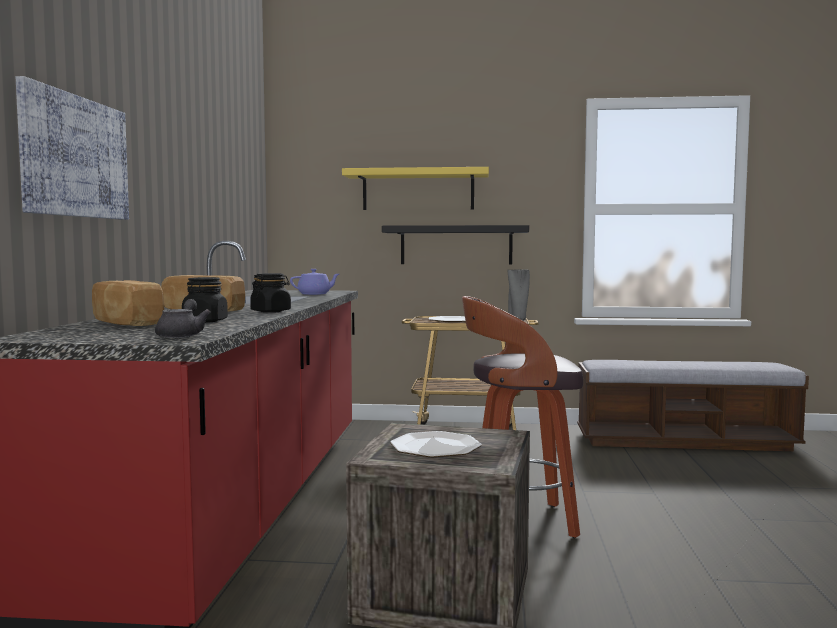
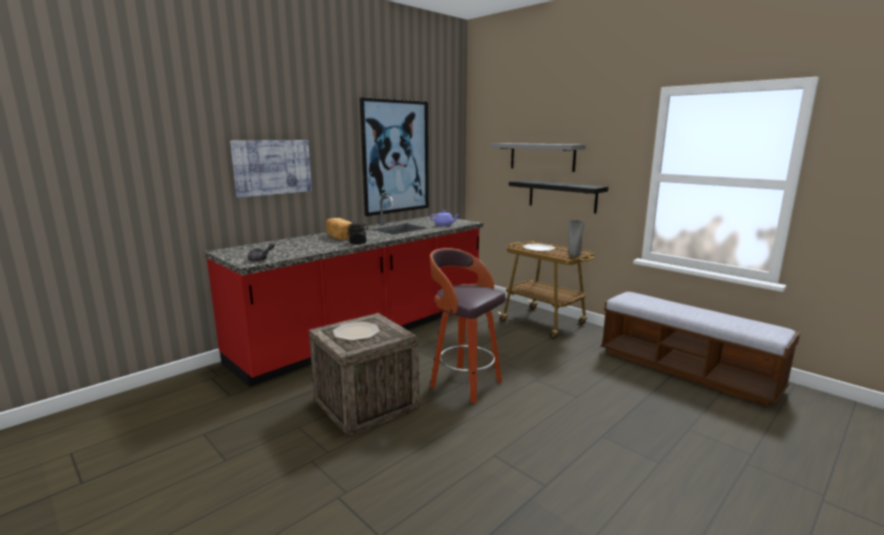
camera: 40 degrees right, 10 degrees up
bread [92,280,164,326] -> none
black jar [182,277,228,323] -> none
yellow shelf [342,167,489,210] -> grey shelf [490,143,586,172]
none -> picture [360,97,429,216]

